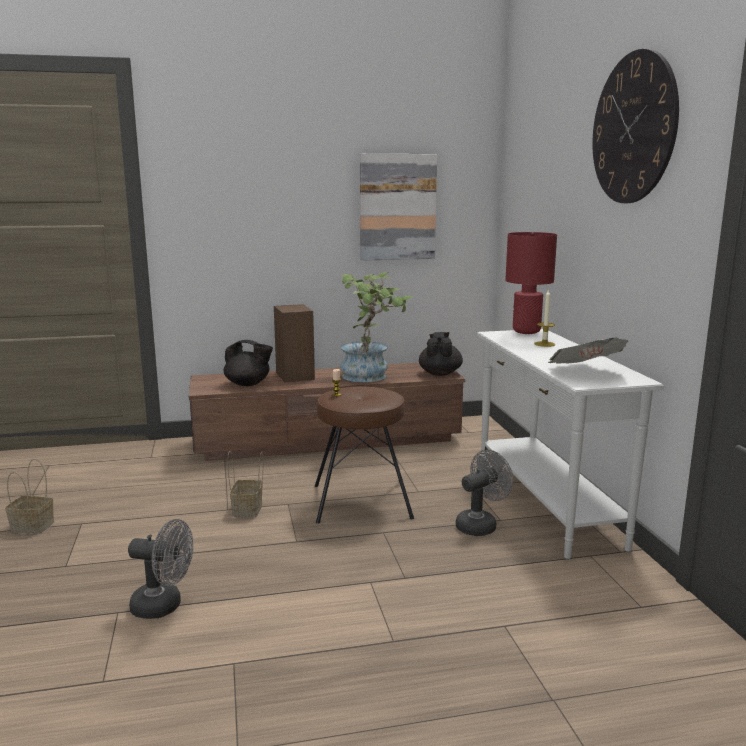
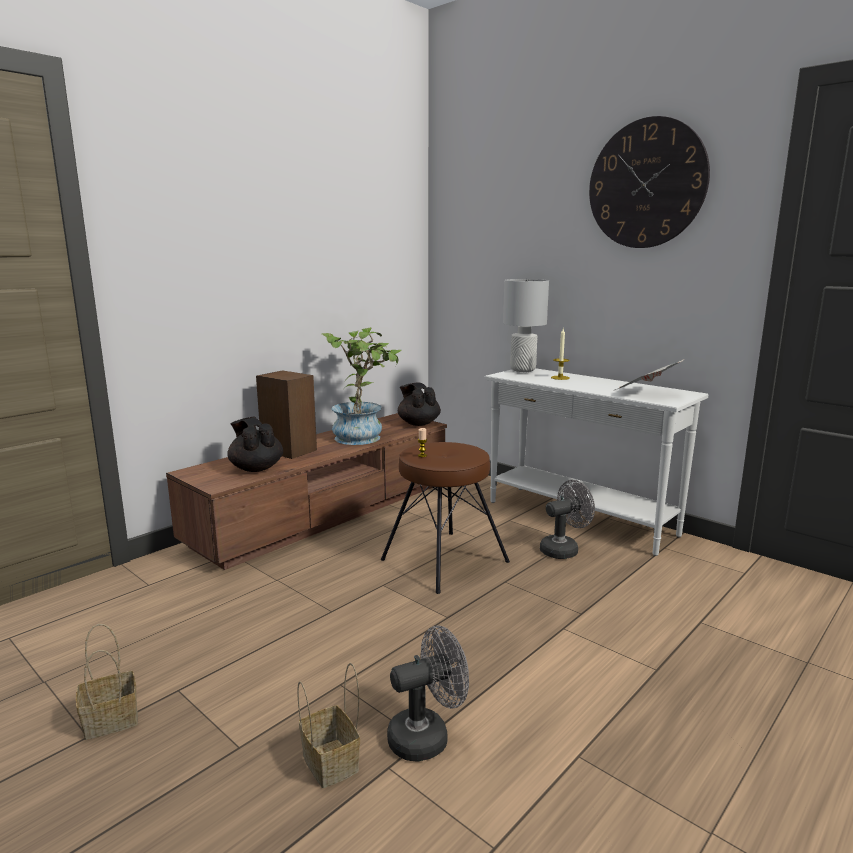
camera: 35 degrees left, 0 degrees up
black teapot [224,340,273,386] -> black teapot turned 105 degrees counterclockwise [227,417,283,472]
basket [228,451,263,517] -> basket moved to [297,663,360,788]
picture [360,154,437,261] -> none
grey fan [455,450,513,536] -> grey fan turned 45 degrees clockwise [540,480,595,559]
red table lamp [505,232,557,334] -> grey table lamp [503,279,549,372]

